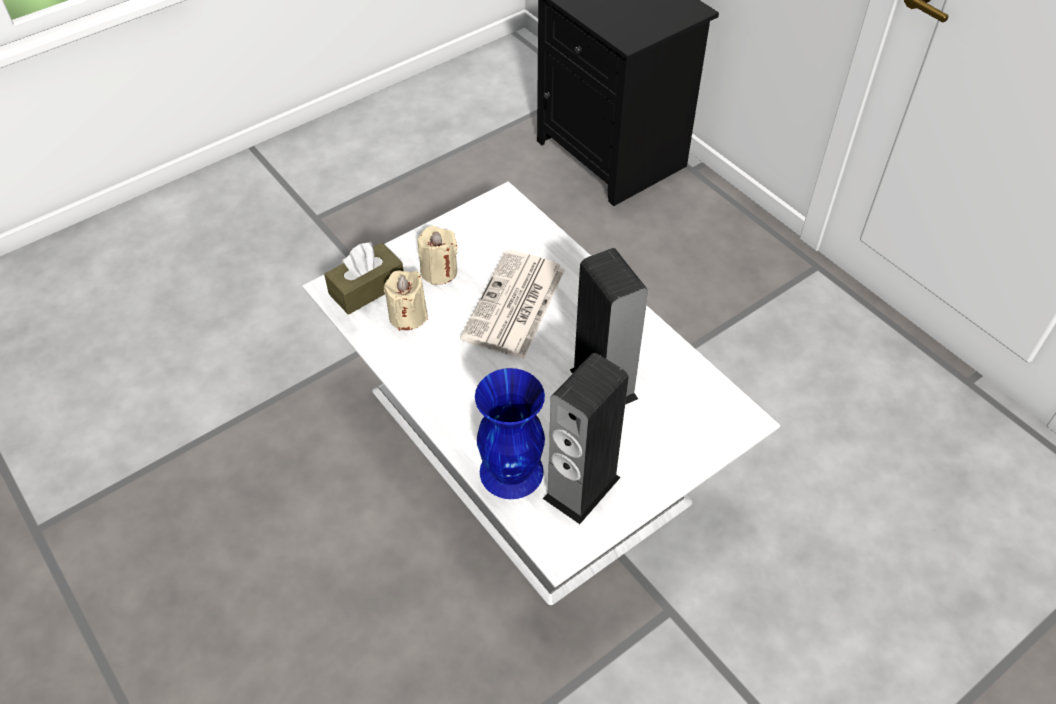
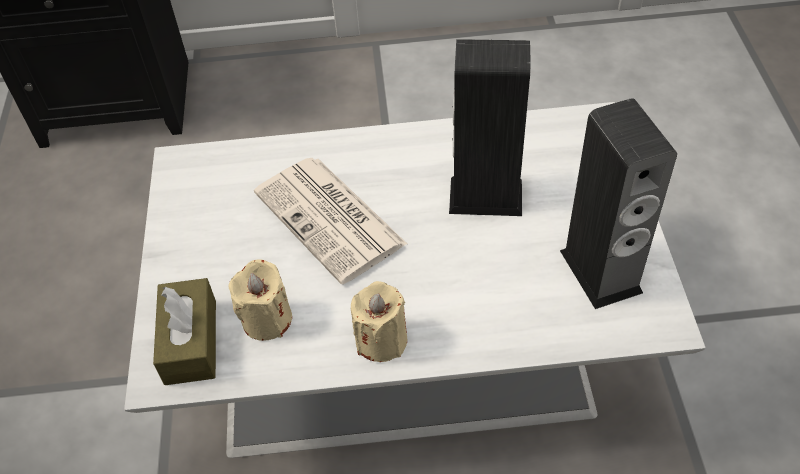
camera: 55 degrees left, 0 degrees up
beige candle [417,226,458,285] -> beige candle moved to [351,281,407,362]
blue vase [475,368,545,499] -> none

